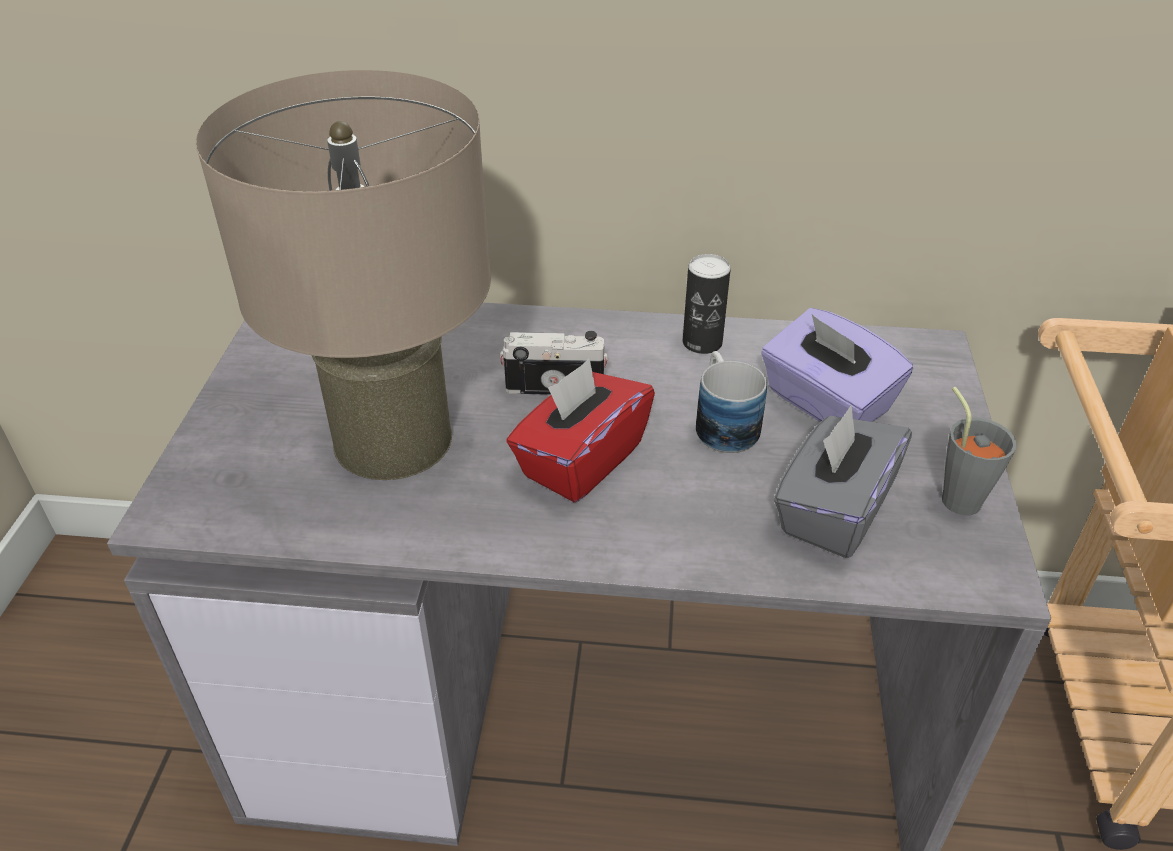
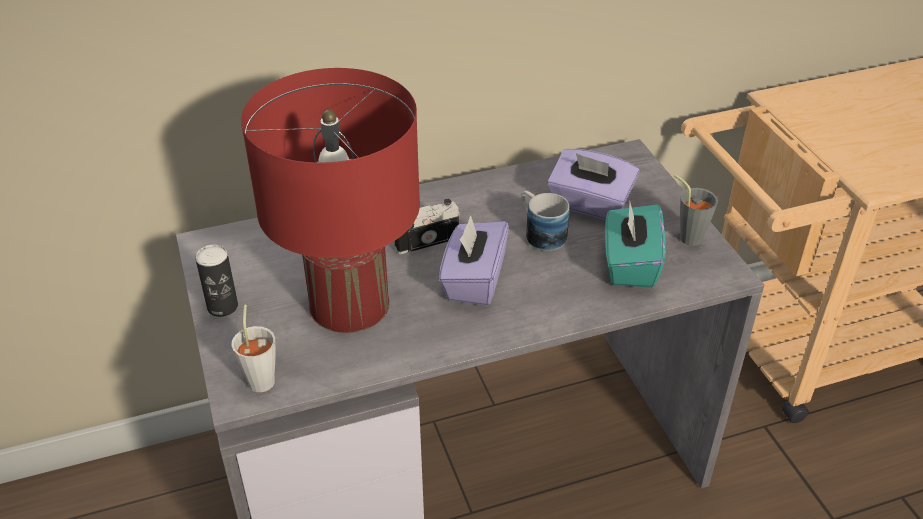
camera: 25 degrees left, 0 degrees up
beige table lamp [196,70,491,480] -> red table lamp [241,68,420,333]
red tissue box [506,358,655,502] -> purple tissue box [439,215,509,306]
can [683,254,731,354] -> can moved to [195,245,238,317]
grey tissue box [774,405,912,558] -> turquoise tissue box [605,202,666,288]
none -> grey cup [231,305,276,393]

